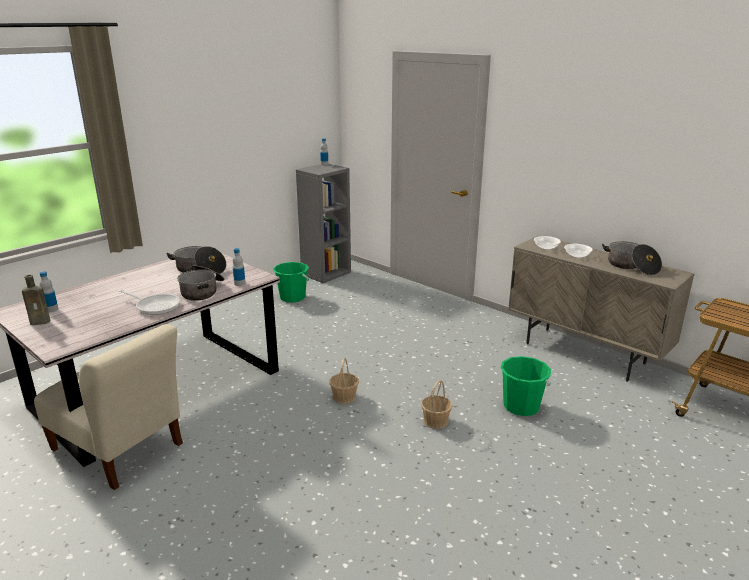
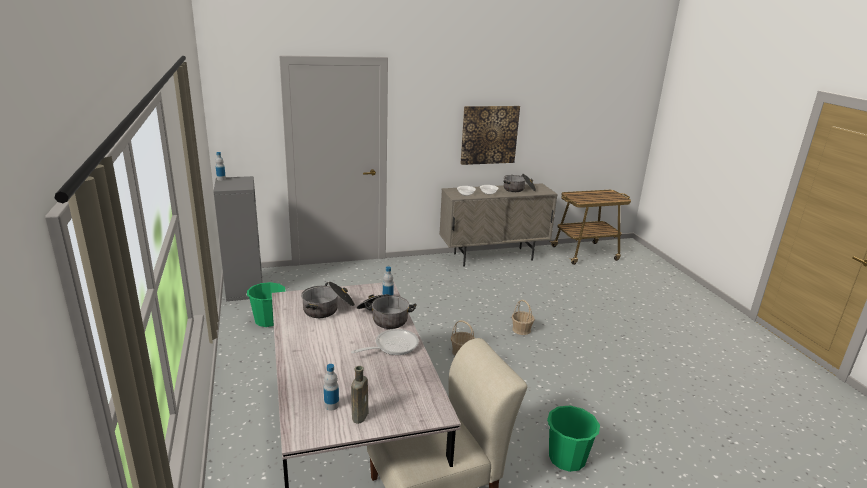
camera: 60 degrees left, 0 degrees up
green bucket [500,356,551,416] -> green bucket moved to [545,406,600,472]
none -> picture [461,106,520,165]

